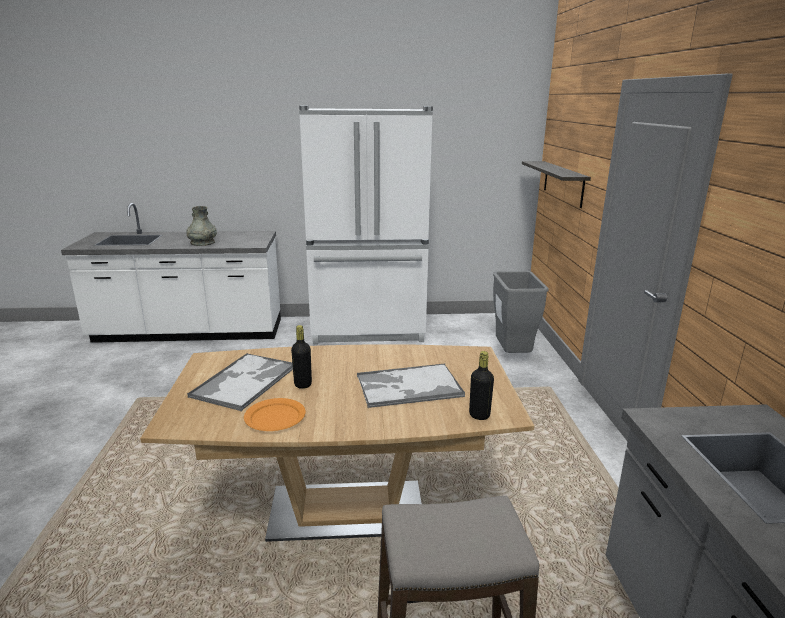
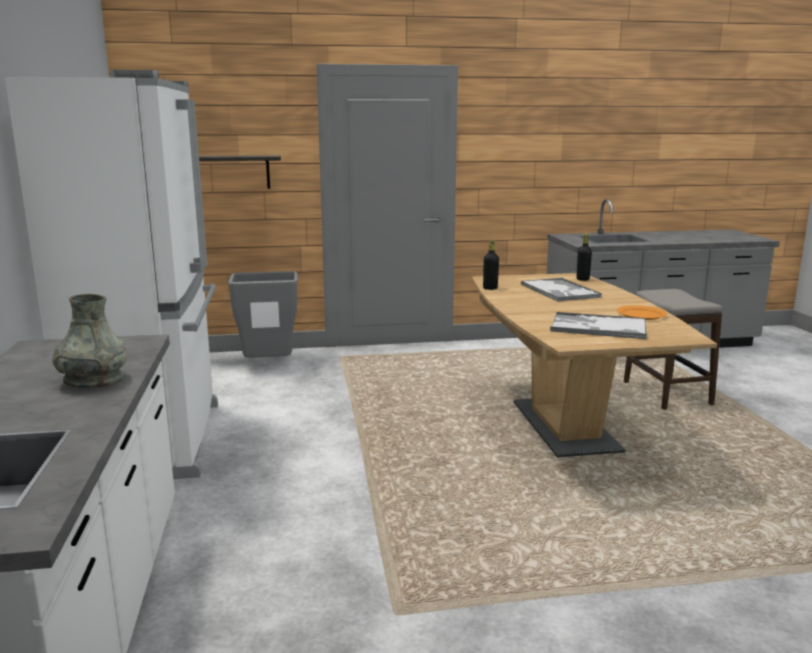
camera: 95 degrees left, 5 degrees down
black bottle [291,325,312,389] -> black bottle moved to [483,240,499,290]

